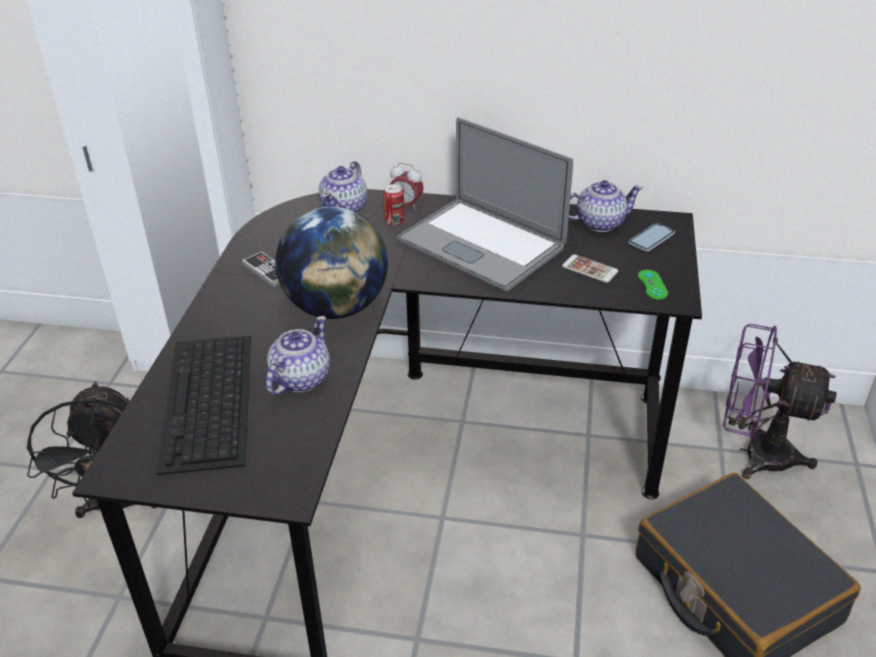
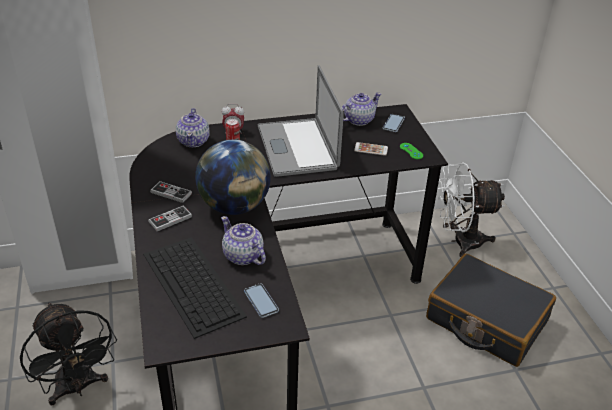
camera: 25 degrees left, 0 degrees up
teapot [266,316,330,395] -> teapot turned 45 degrees counterclockwise [221,216,266,265]
laptop [397,117,573,292] -> laptop turned 60 degrees clockwise [258,65,344,177]
purple fan [723,324,837,479] -> white fan [438,162,505,257]
none -> game controller [148,205,192,231]
none -> phone [244,283,279,318]

